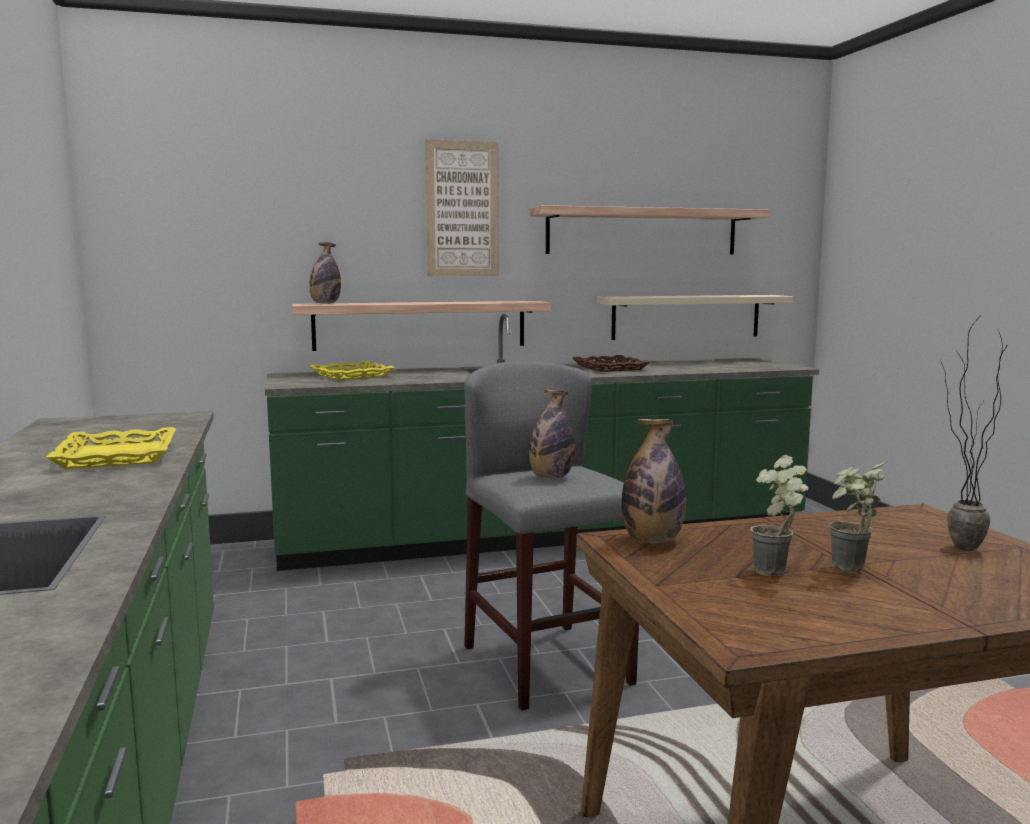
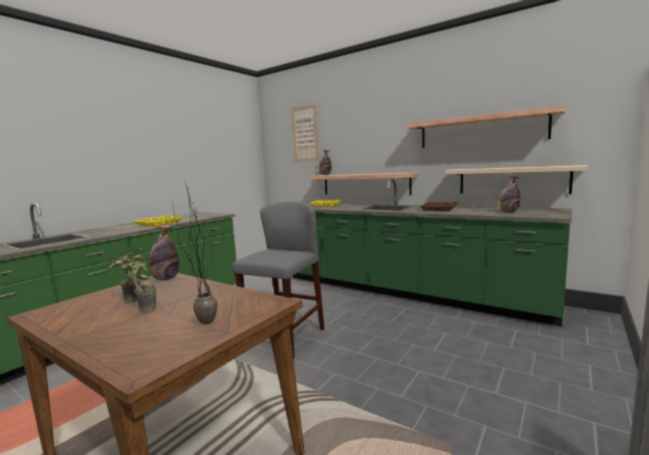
camera: 50 degrees right, 0 degrees up
picture [425,139,499,276] -> picture moved to [291,104,319,162]
bottle [529,390,575,479] -> bottle moved to [499,176,520,213]

